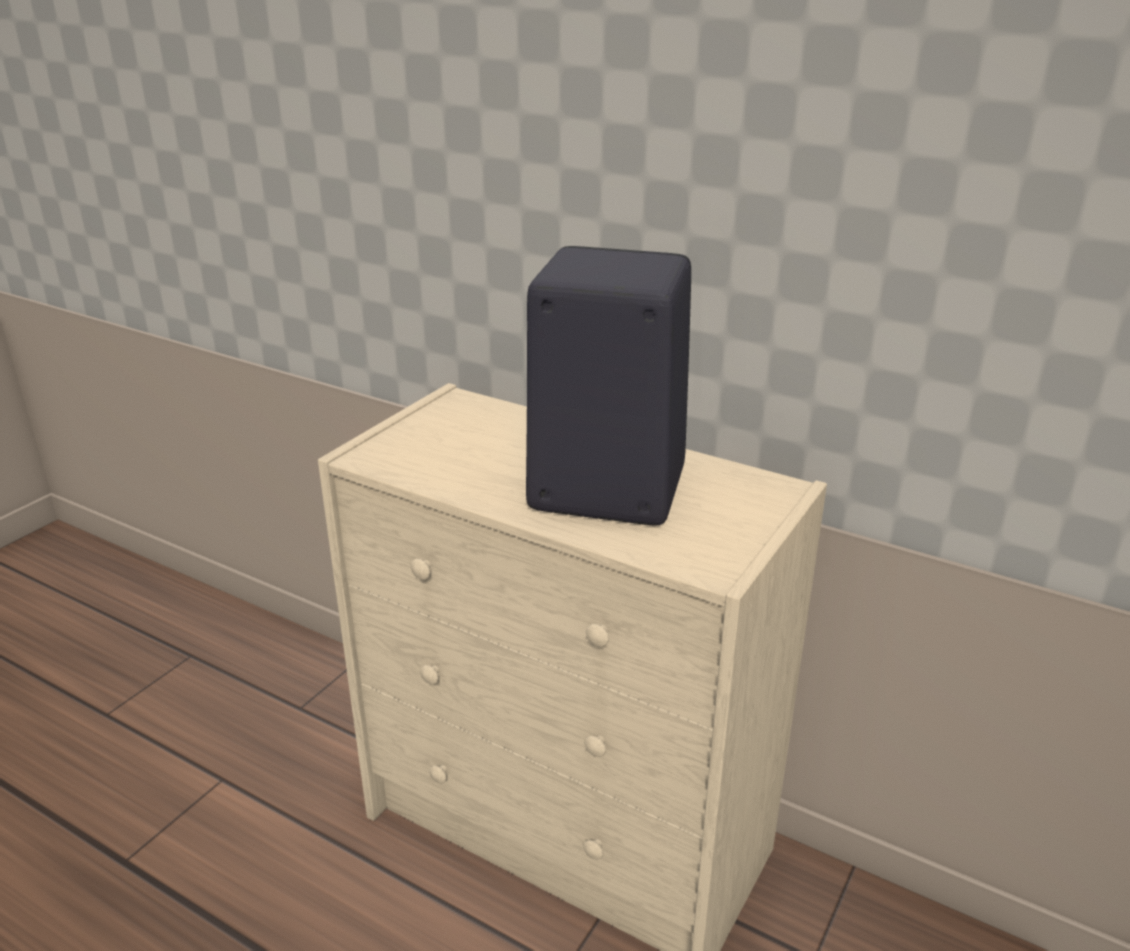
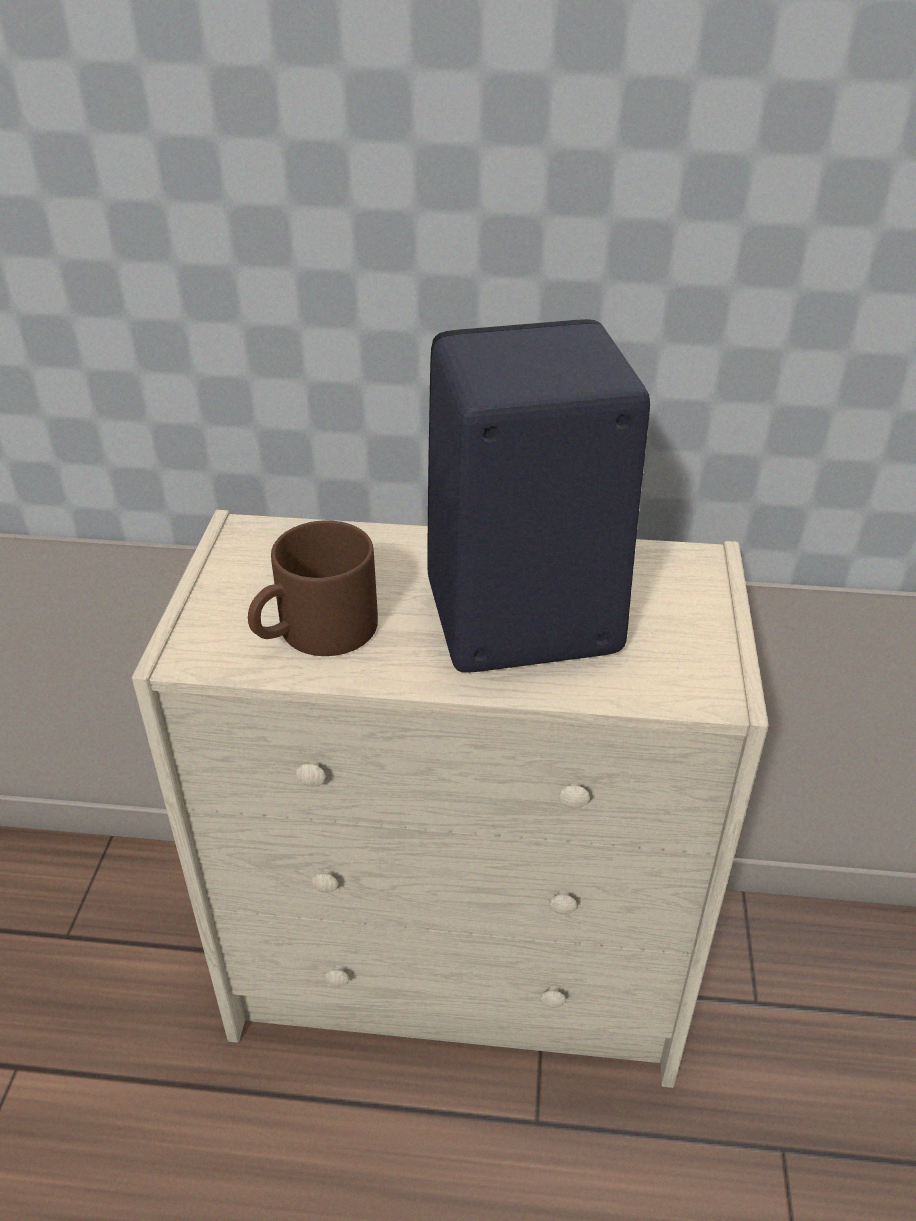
camera: 25 degrees left, 10 degrees up
none -> brown mug [248,520,378,656]

